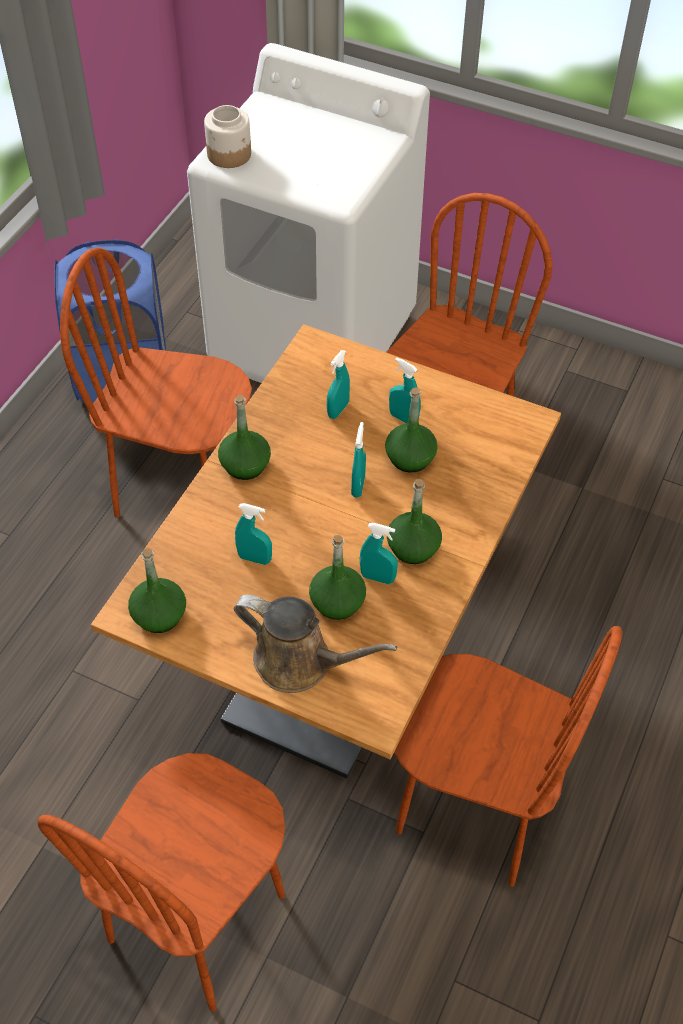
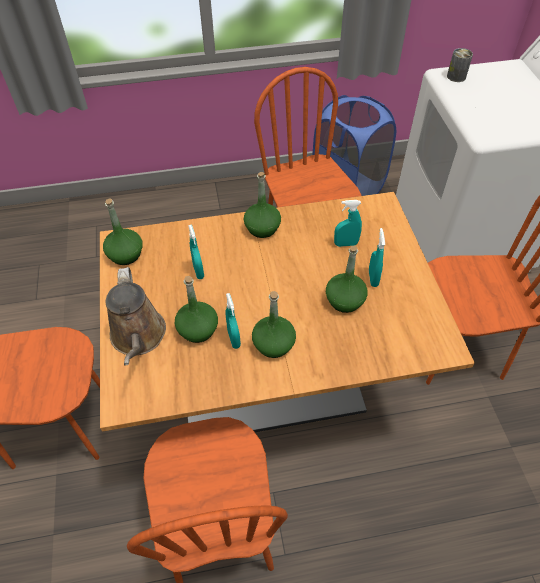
camera: 55 degrees right, 0 degrees up
jar [204,105,251,168] -> can [447,48,473,82]
turquoise spray bottle [351,422,366,498] -> none

